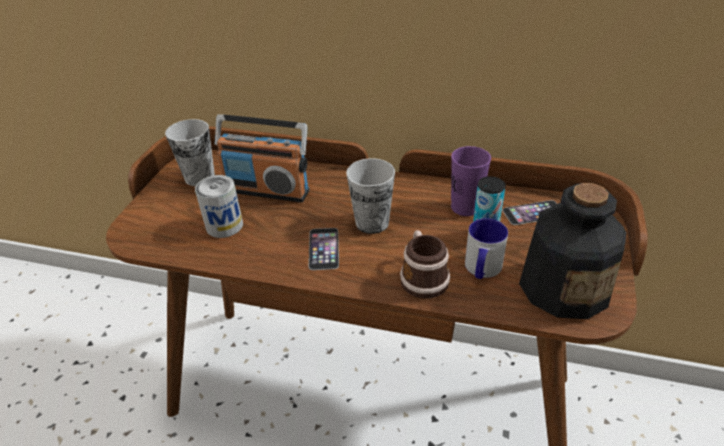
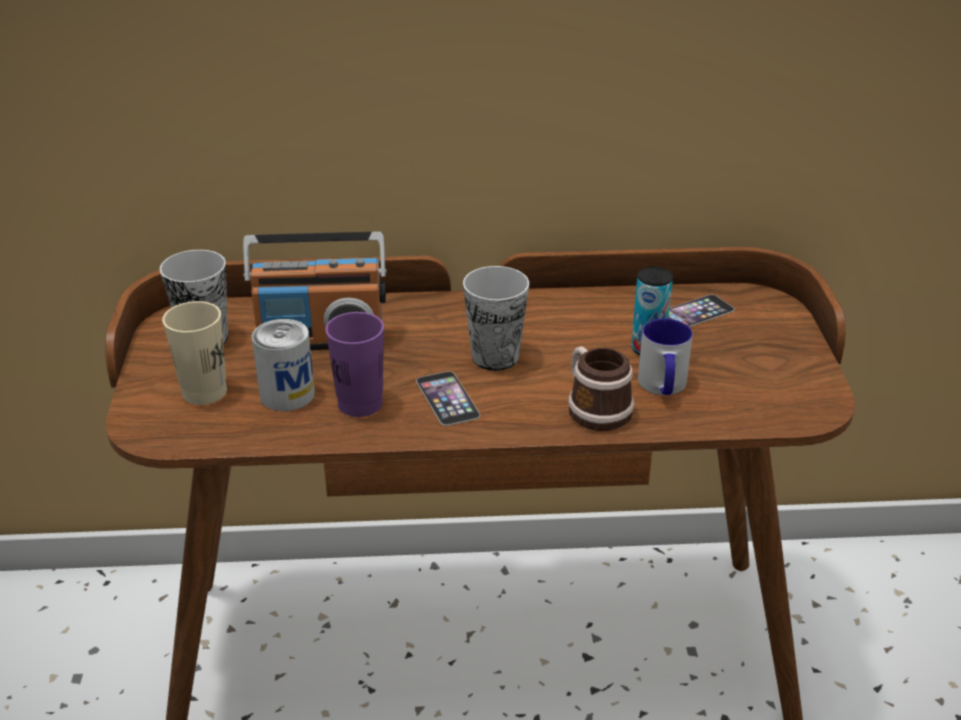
camera: 20 degrees left, 5 degrees down
purple cup [451,146,491,216] -> purple cup moved to [325,312,384,417]
bottle [519,183,626,319] -> none
none -> beige cup [162,301,227,405]

